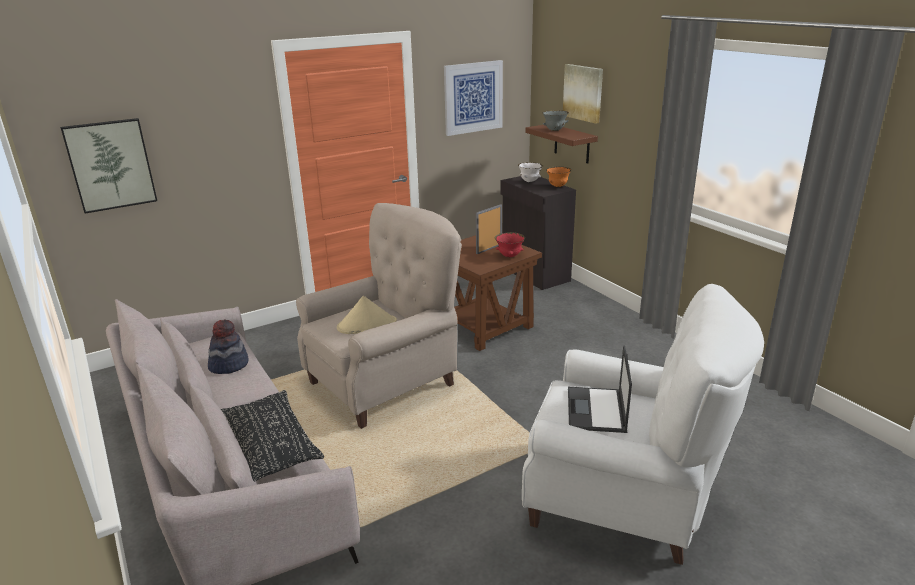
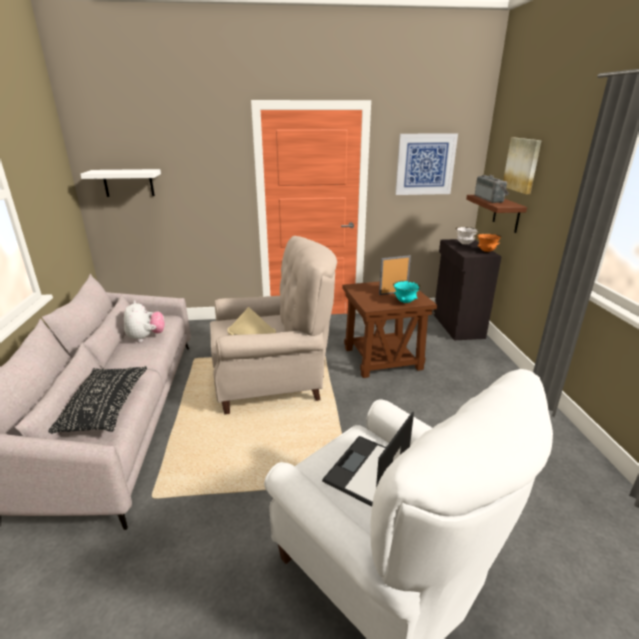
camera: 25 degrees right, 0 degrees up
picture [60,118,157,213] -> white shelf [80,169,161,197]
hat [208,320,249,374] -> plush toy [124,301,165,342]
red bowl [495,232,525,257] -> turquoise bowl [393,281,421,303]
grey bowl [543,110,569,131] -> radio [475,175,509,203]

